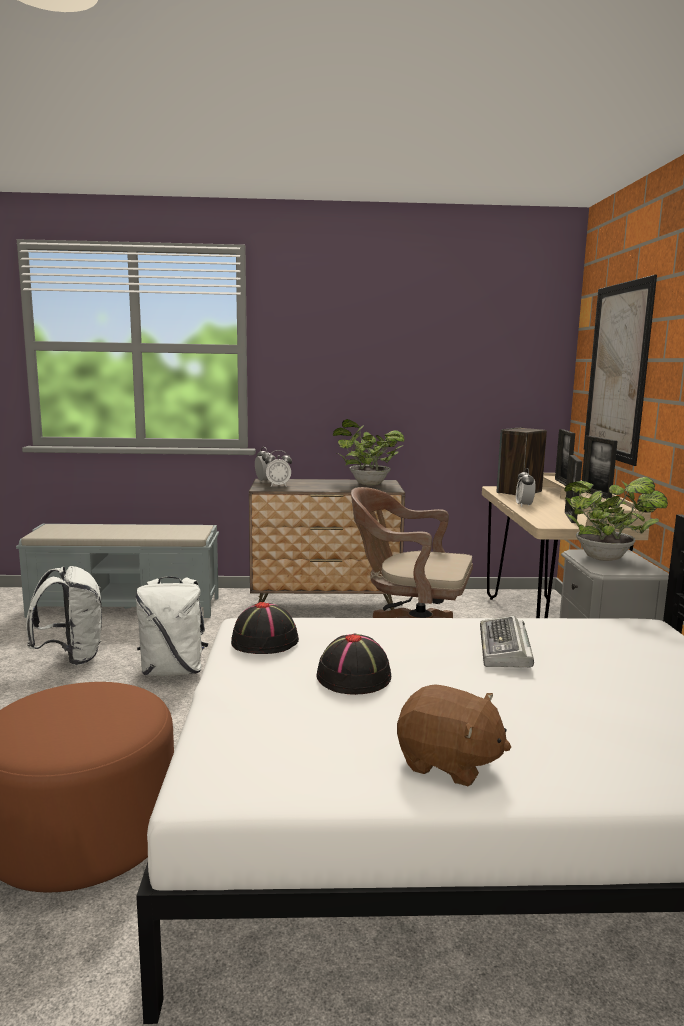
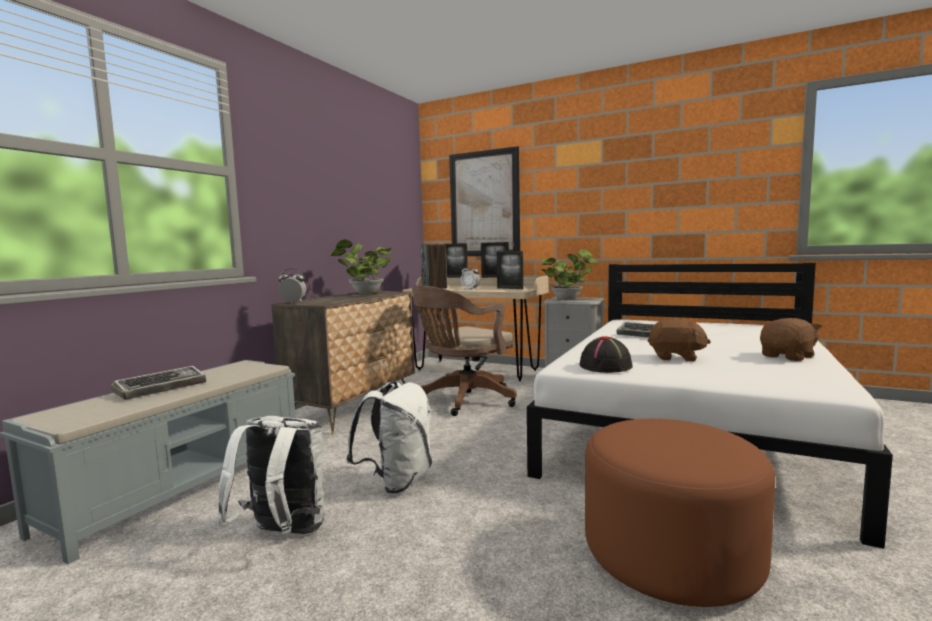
camera: 60 degrees left, 5 degrees down
alarm clock [265,450,292,487] -> none
black hat [316,633,391,695] -> brown plush toy [648,319,711,362]
none -> keyboard [111,366,206,400]

